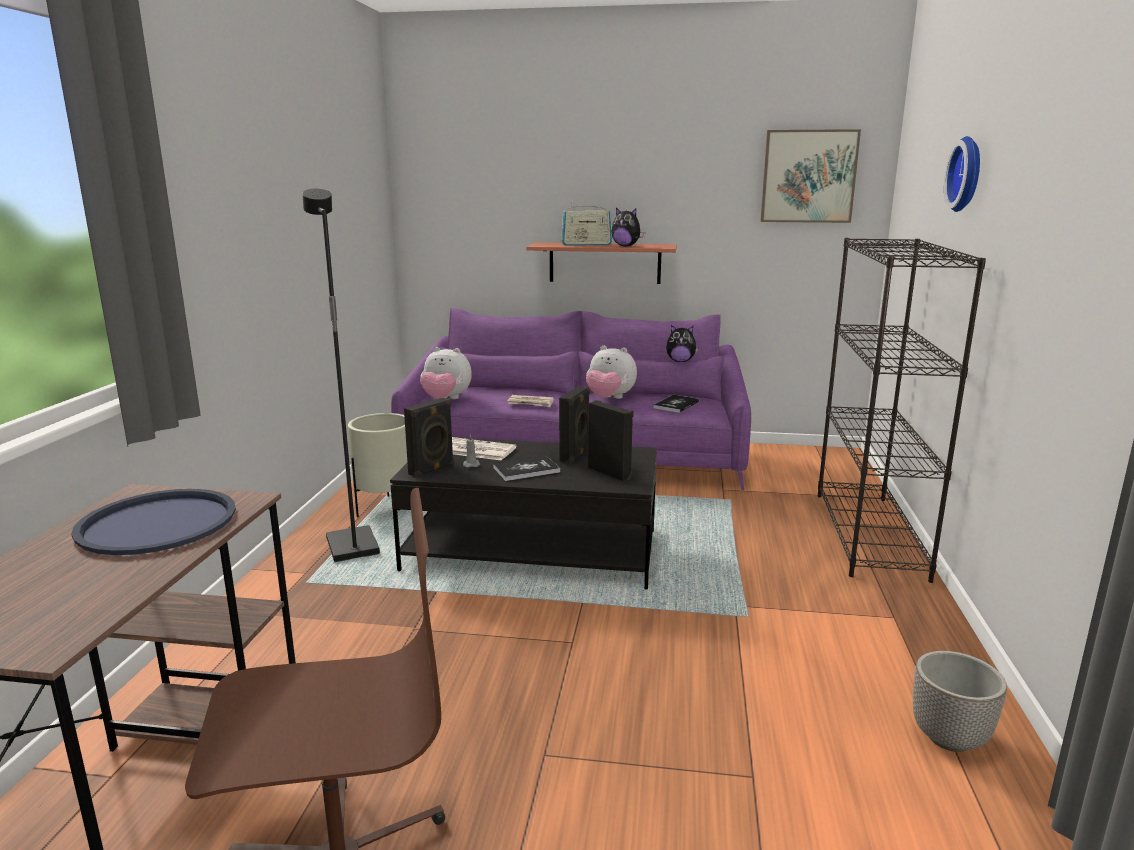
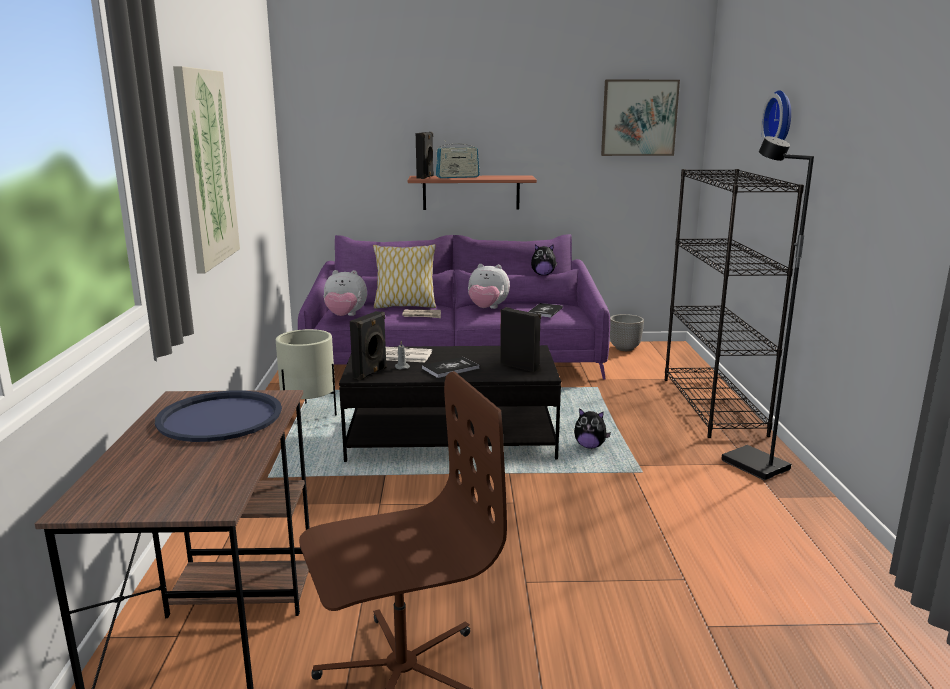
camera: 10 degrees left, 0 degrees up
black floor lamp [303,189,380,562] -> black floor lamp moved to [721,136,814,481]
black speaker [559,386,590,464] -> black speaker moved to [416,132,434,179]
plush toy [611,208,645,247] -> plush toy moved to [574,408,611,449]
planter [913,651,1007,752] -> planter moved to [610,314,644,351]
none -> picture [173,66,240,273]
none -> pillow [373,244,436,309]

